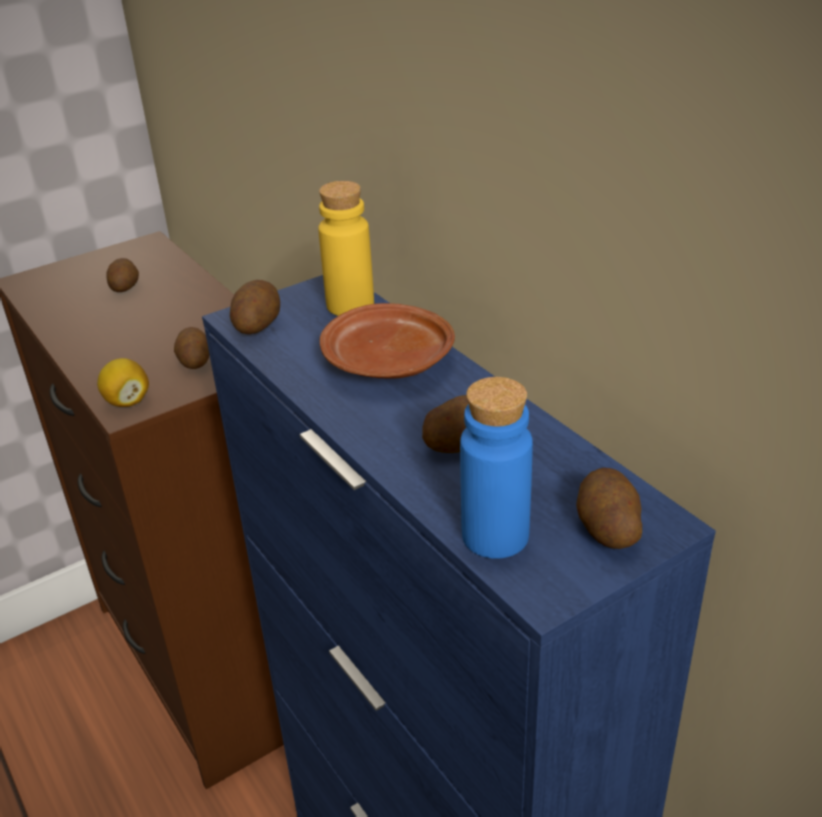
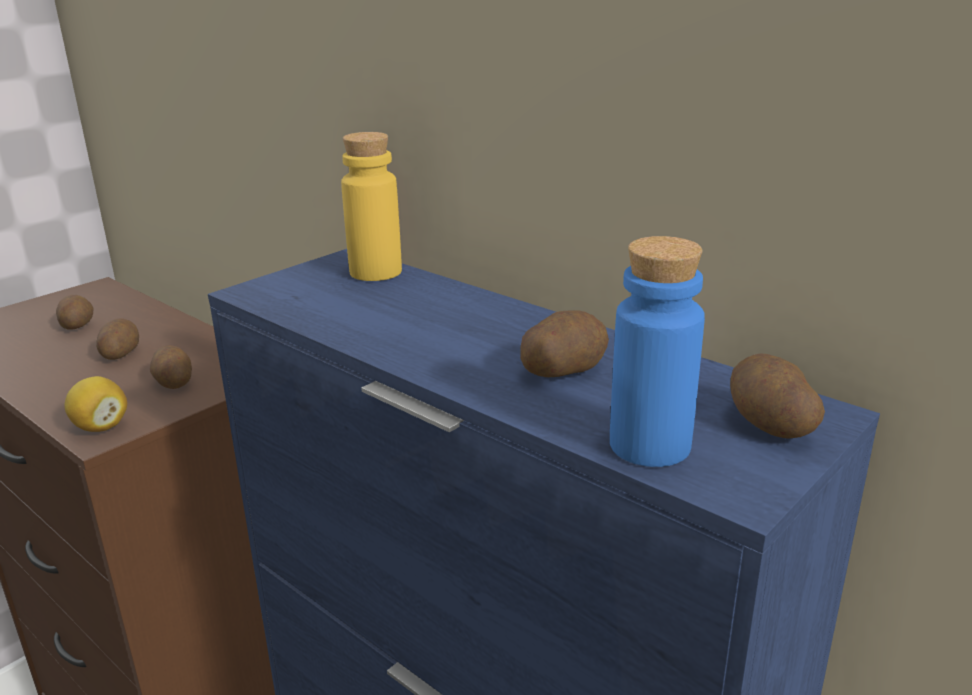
camera: 15 degrees left, 10 degrees down
potato [230,280,280,334] -> potato moved to [96,318,139,360]
brown plate [320,303,455,379] -> none

